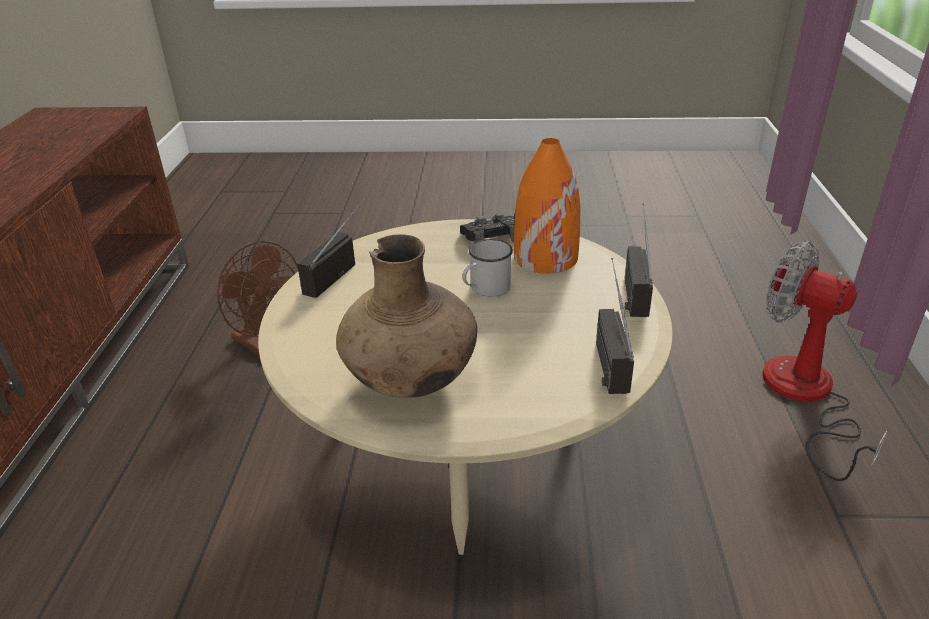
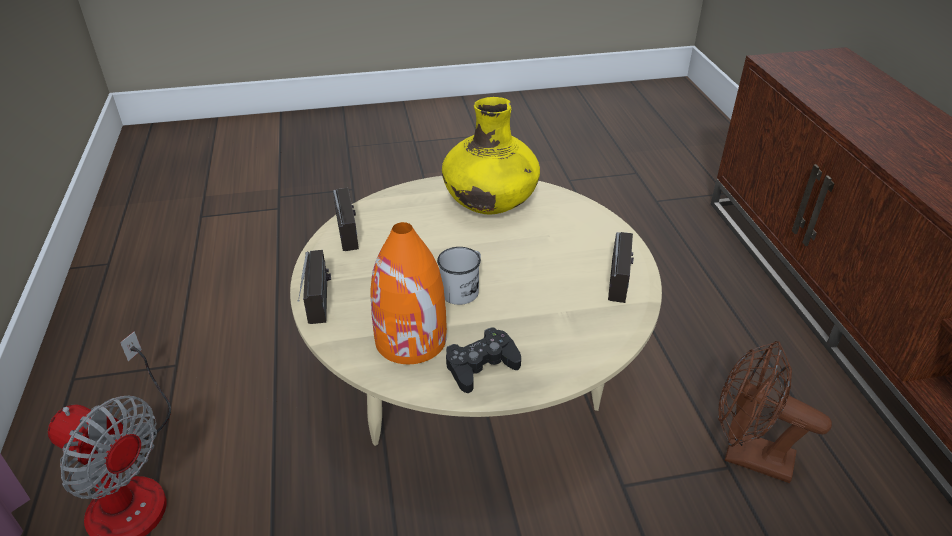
camera: 165 degrees right, 5 degrees up
brown vase [336,234,477,398] -> yellow vase [442,97,540,215]

